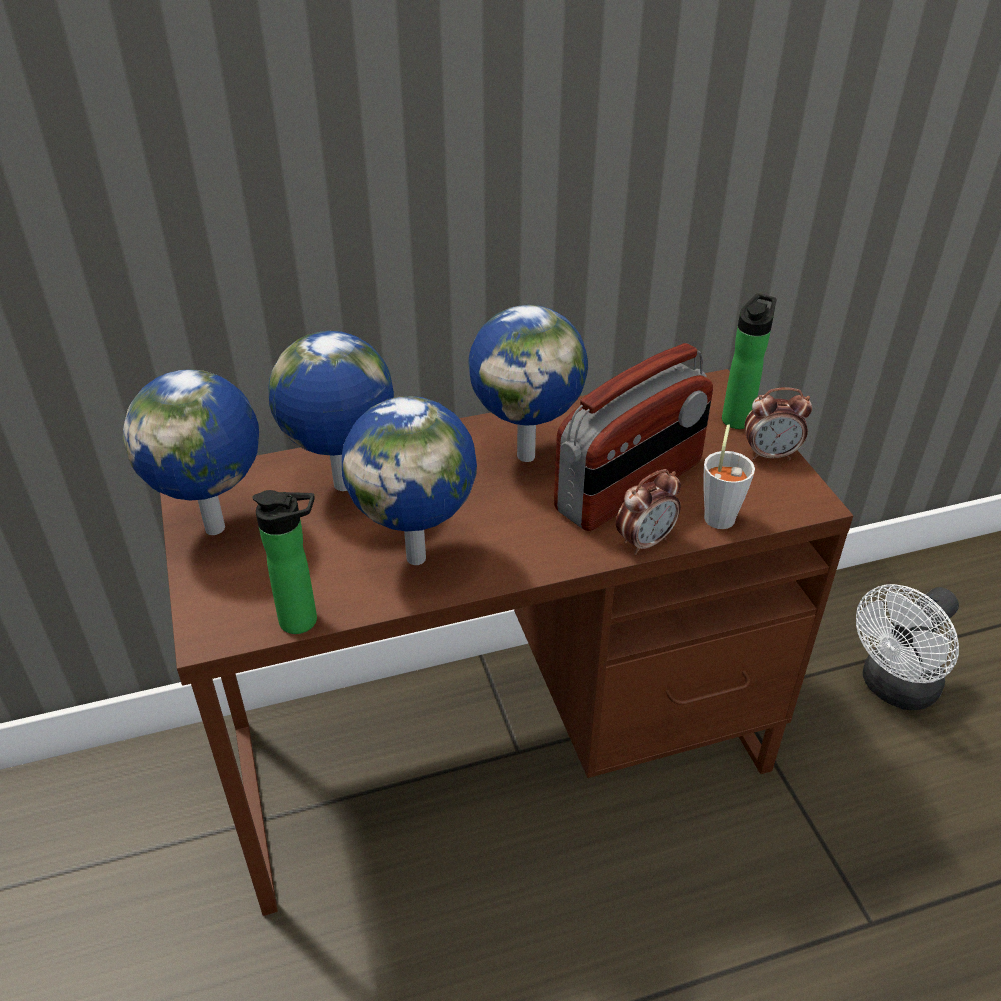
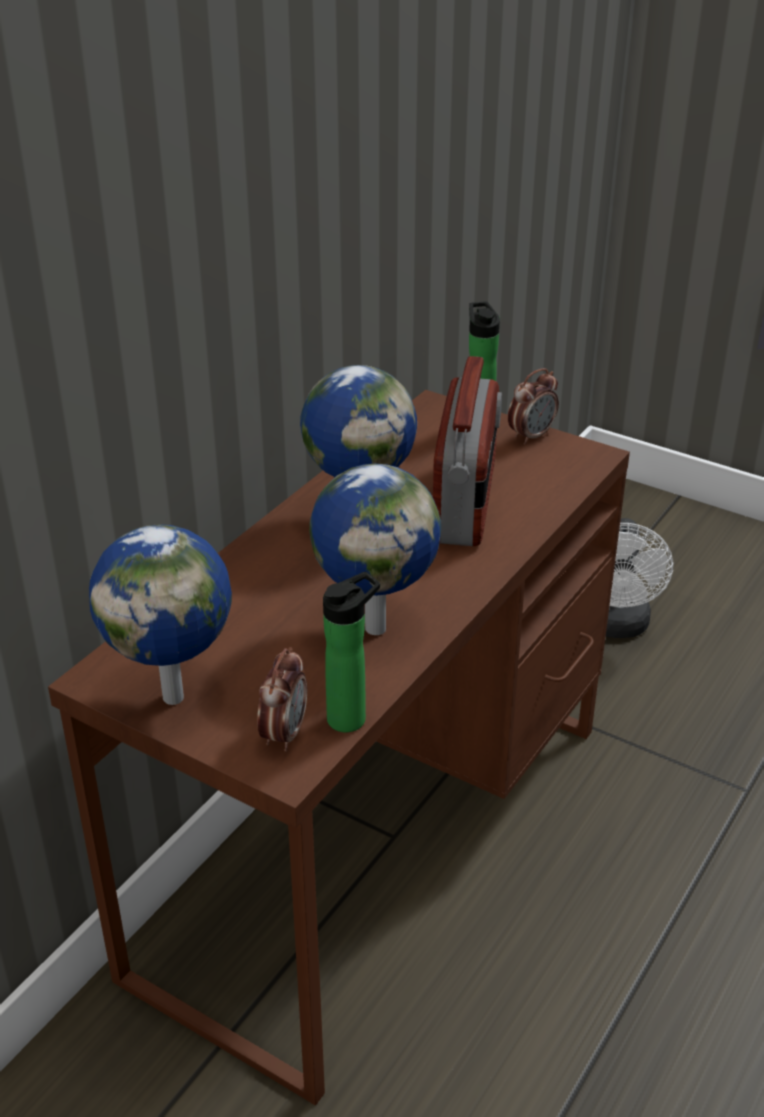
camera: 40 degrees left, 5 degrees down
globe [269,331,394,491] -> none
alarm clock [616,469,681,555] -> alarm clock moved to [257,647,307,752]
grey cup [703,424,755,529] -> none

